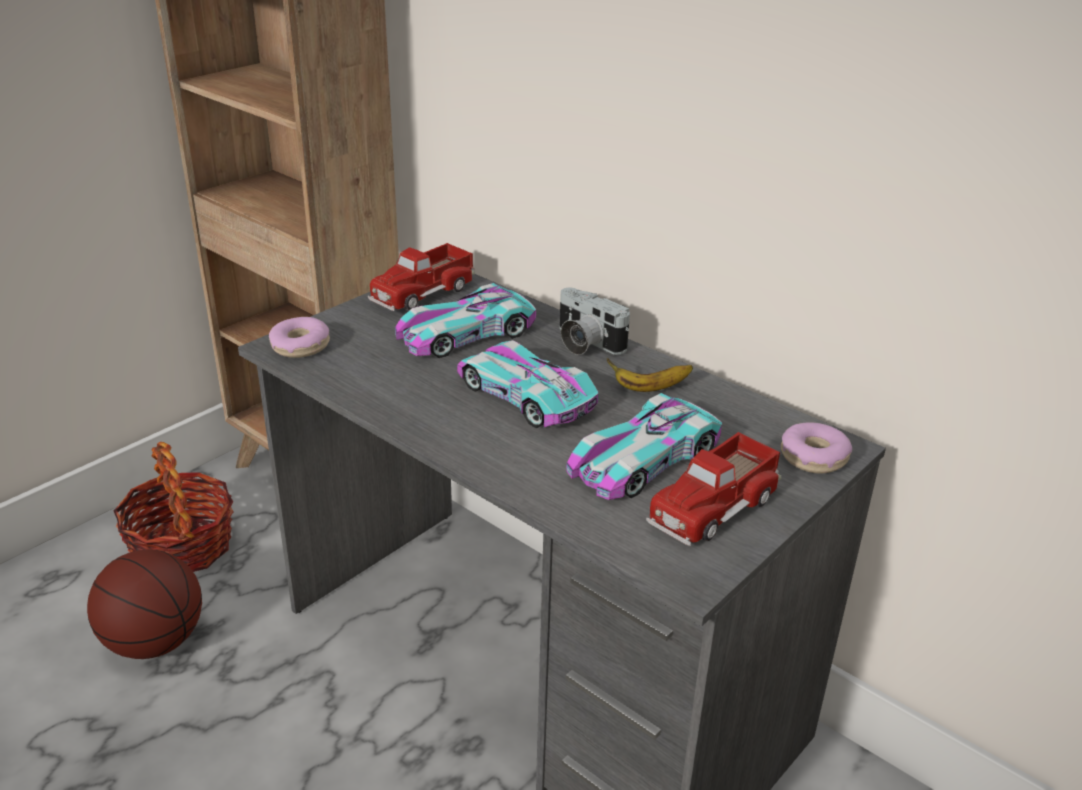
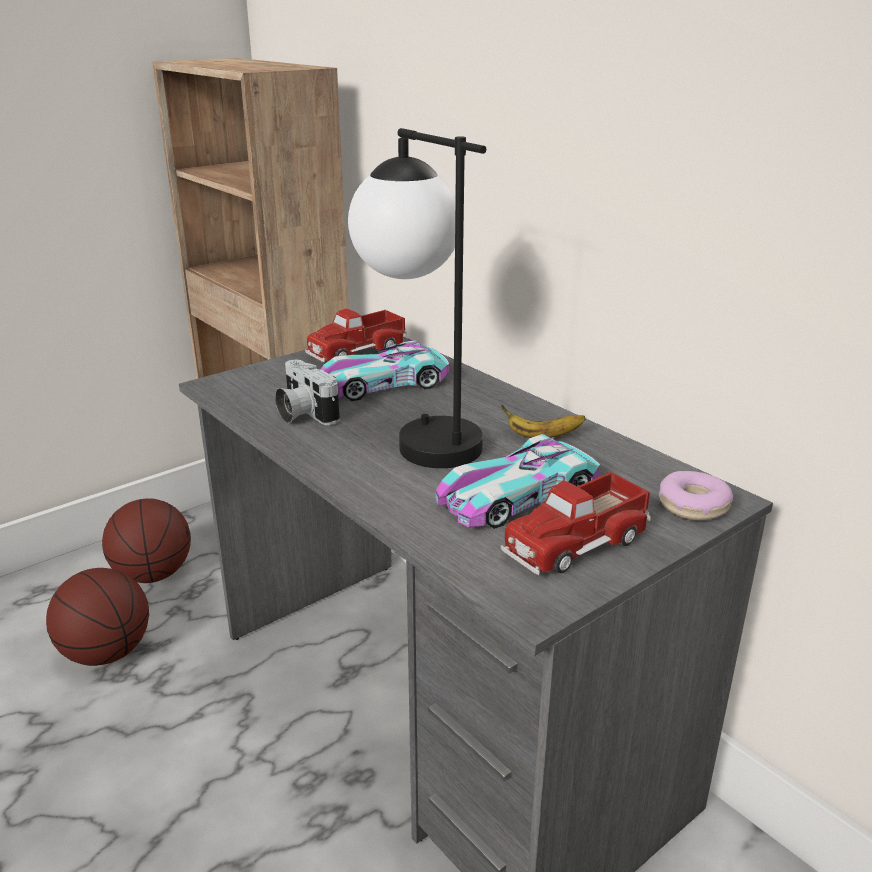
camera: 10 degrees right, 5 degrees down
basket [113,442,234,572] -> basketball [102,498,191,583]
donut [269,317,330,358] -> none
toy car [457,340,599,429] -> table lamp [348,128,486,468]
camera [560,288,630,355] -> camera moved to [275,360,340,425]

